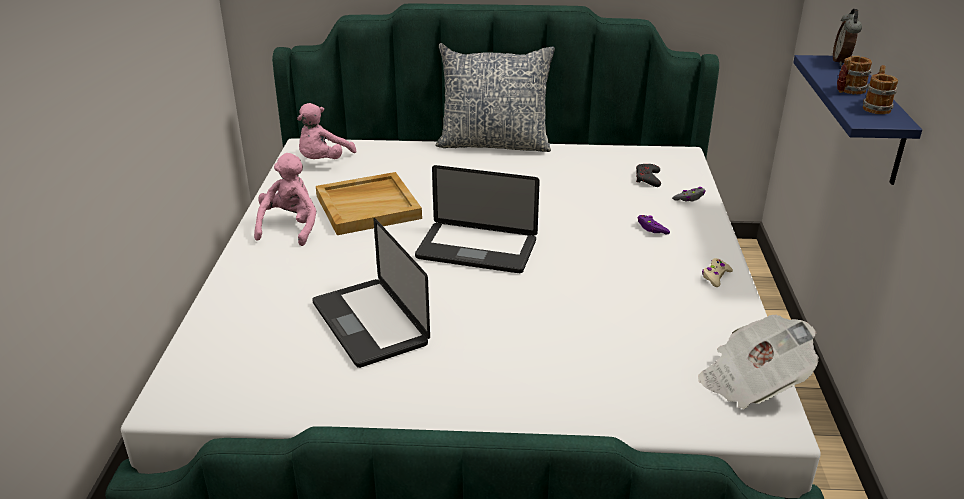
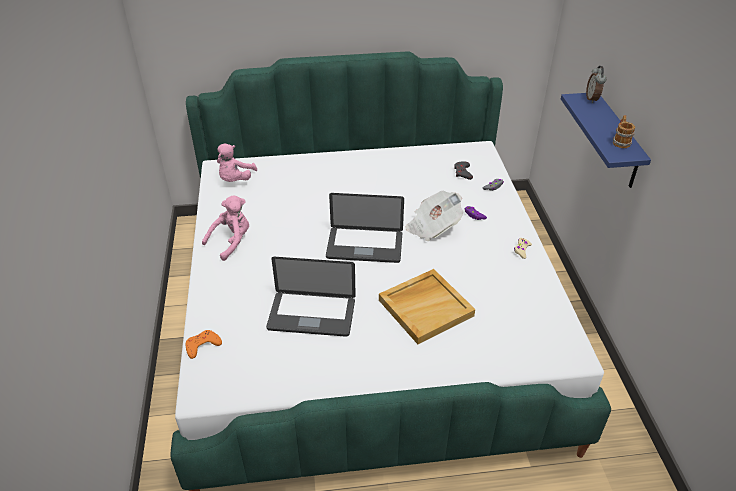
camera: 10 degrees left, 10 degrees up
pink plush toy [254,153,316,246] -> pink plush toy turned 45 degrees clockwise [202,195,249,261]
laptop [312,218,430,368] -> laptop turned 45 degrees counterclockwise [266,257,356,337]
beige tray [316,172,422,235] -> beige tray moved to [379,269,475,344]
pillow [435,43,555,152] -> none
newspaper [698,315,819,409] -> newspaper moved to [405,191,463,241]
mug [837,56,872,95] -> none
none -> orange game controller [186,330,222,359]

